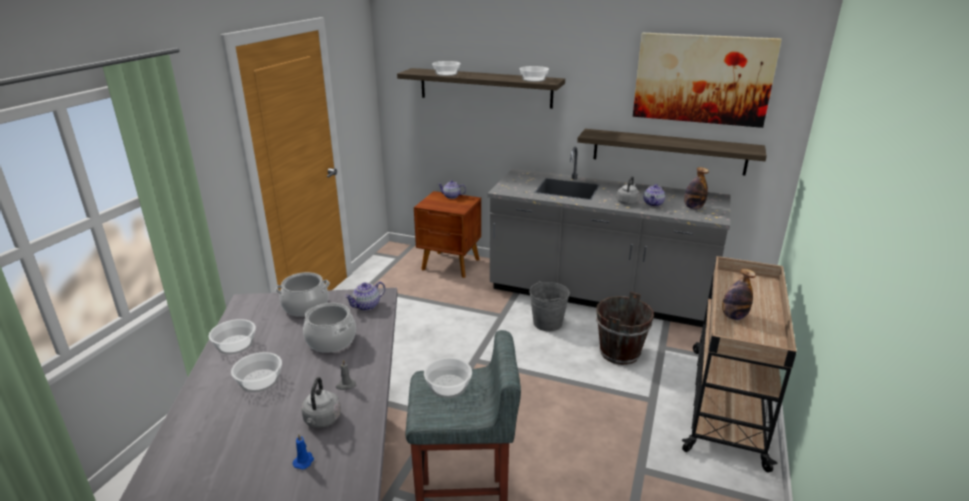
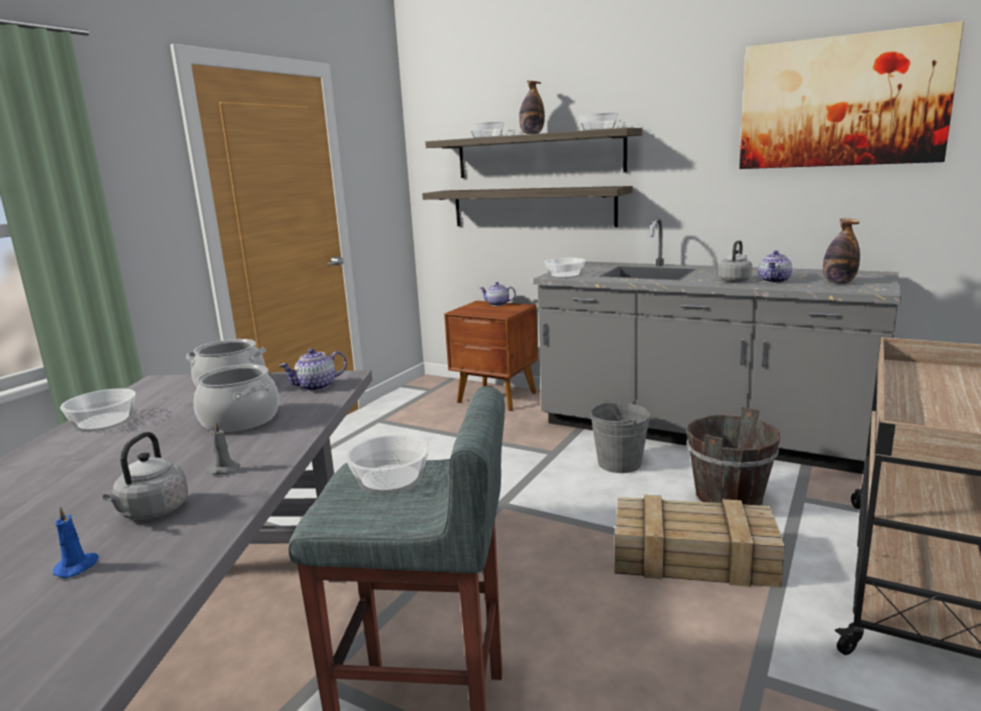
camera: 10 degrees right, 10 degrees down
bowl [231,352,282,392] -> bowl moved to [545,258,585,278]
shelf [577,129,767,176] -> shelf moved to [422,186,633,227]
bottle [722,269,756,320] -> bottle moved to [519,80,545,134]
none -> crate [615,495,785,588]

